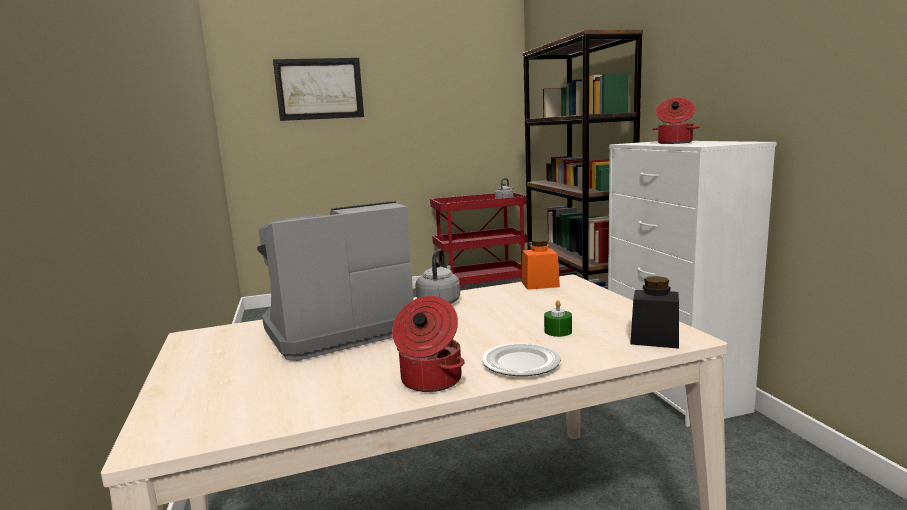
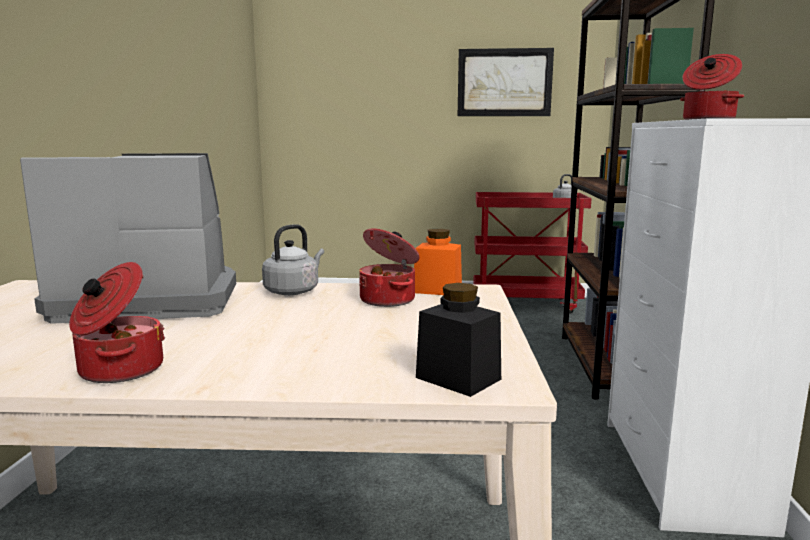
camera: 20 degrees right, 0 degrees up
picture [273,58,364,121] -> picture moved to [458,48,554,116]
plate [482,343,561,376] -> none
green candle [544,300,572,337] -> none
none -> cooking pot [359,228,419,307]

